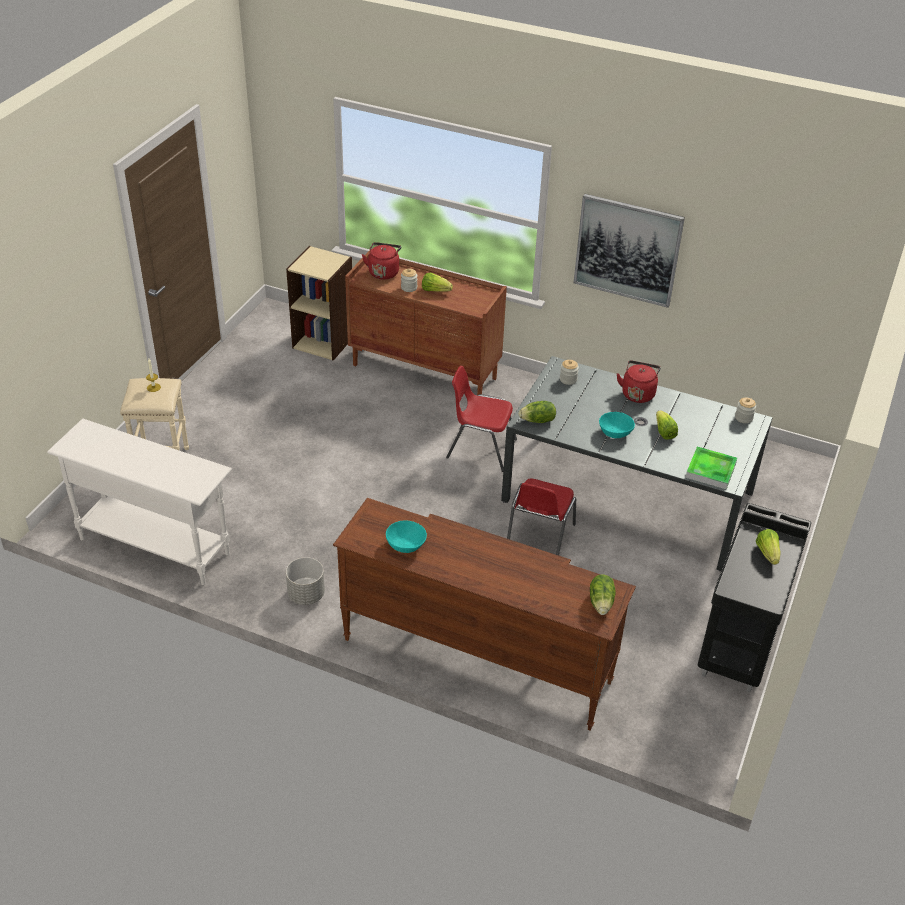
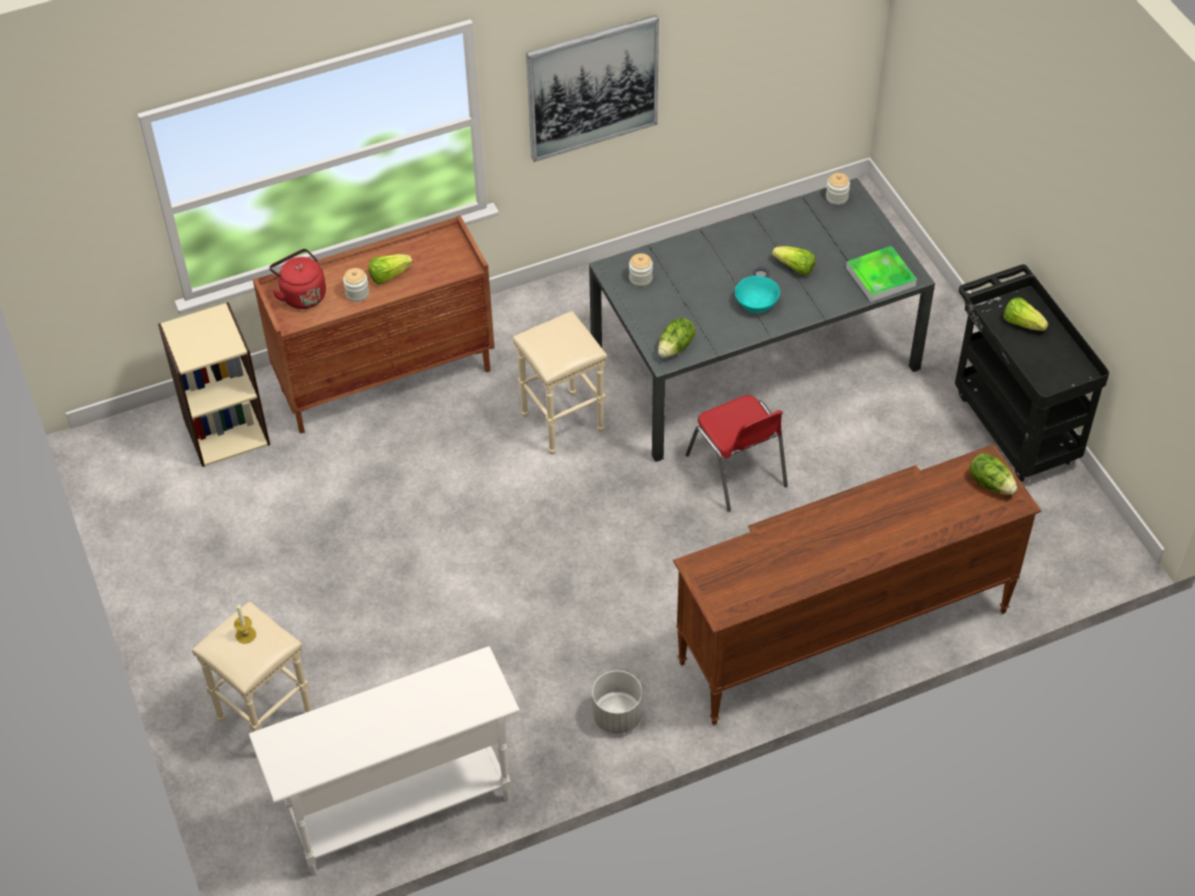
camera: 45 degrees left, 10 degrees up
turquoise bowl [386,521,427,553] -> none
red chair [446,366,517,472] -> beige stool [513,311,607,455]
red kettle [617,360,661,403] -> none

